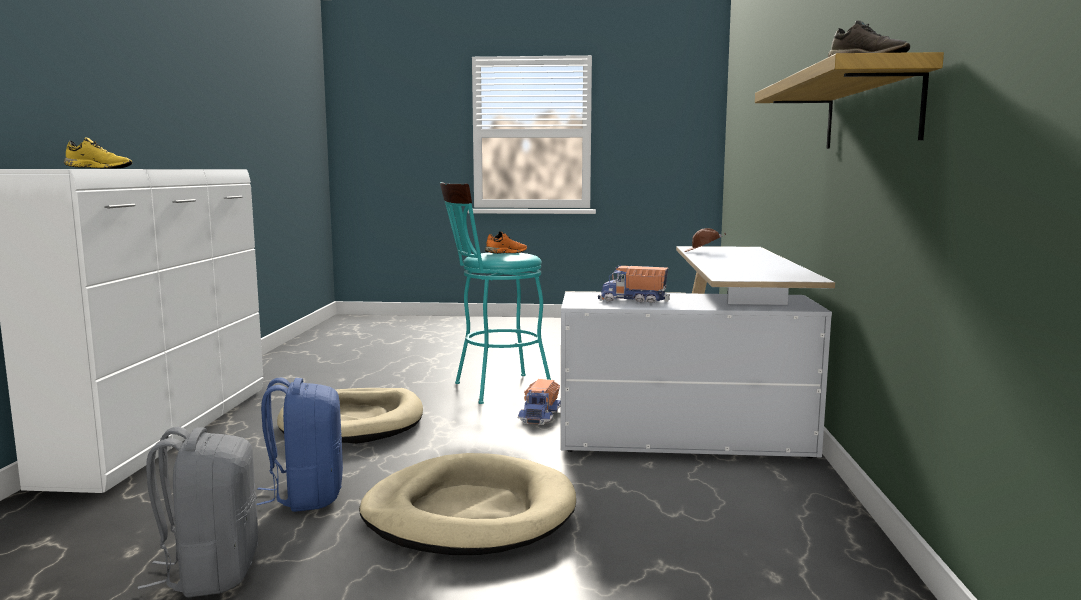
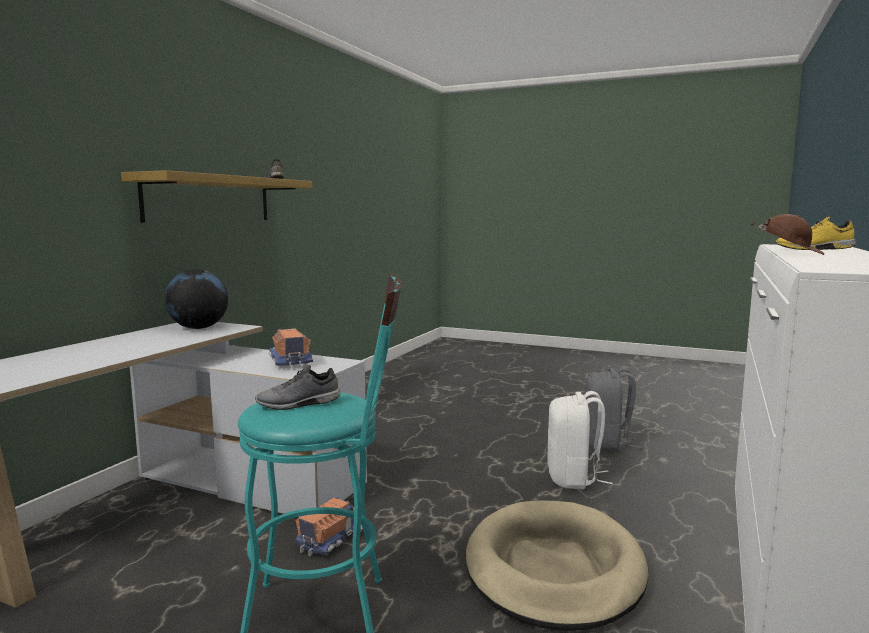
camera: 160 degrees left, 0 degrees up
blue backpack [256,378,343,512] -> white backpack [547,391,613,489]
beige dog bed [359,453,576,555] -> none
orange shoe [485,231,527,254] -> grey shoe [255,365,341,410]
toy truck [598,265,670,303] -> toy truck turned 150 degrees counterclockwise [269,328,313,368]
brown cap [685,228,726,252] -> brown cap moved to [751,214,824,255]
none -> globe [164,269,228,329]

